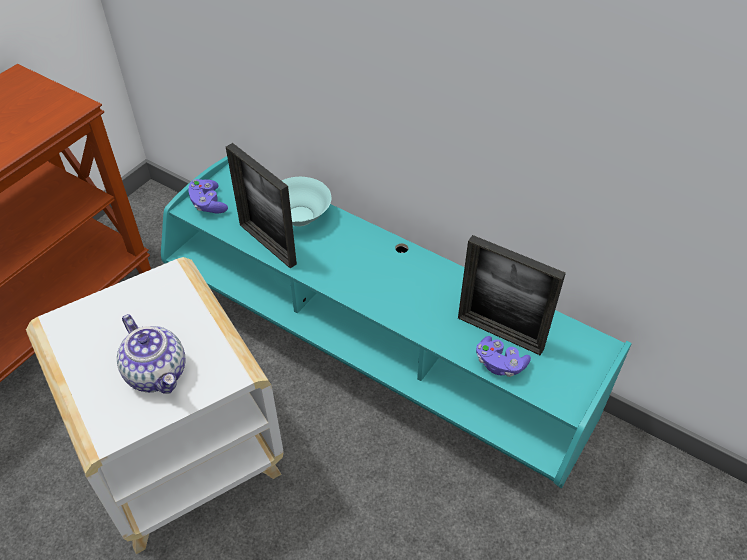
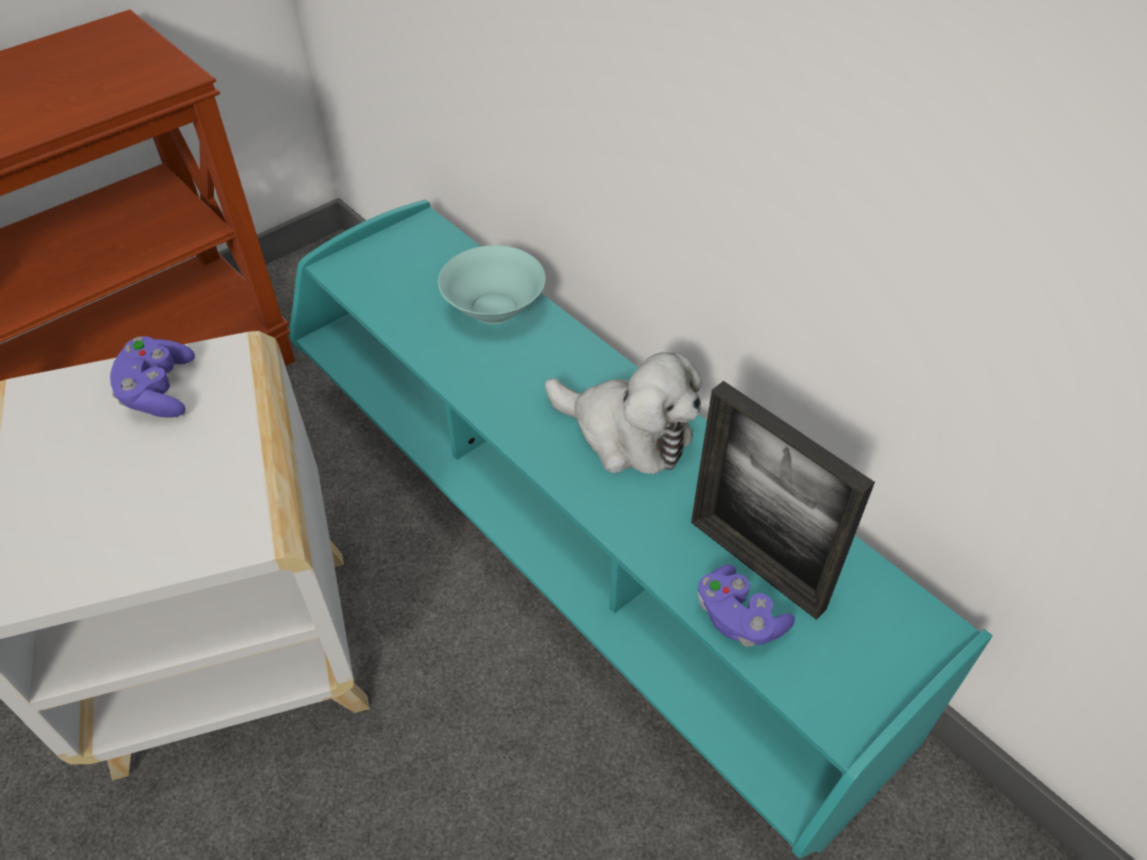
camera: 15 degrees right, 0 degrees up
teapot [117,314,185,393] -> none
purple game controller [188,179,228,214] -> purple game controller moved to [110,336,195,417]
picture frame [226,143,297,268] -> none
none -> plush toy [545,352,702,474]

